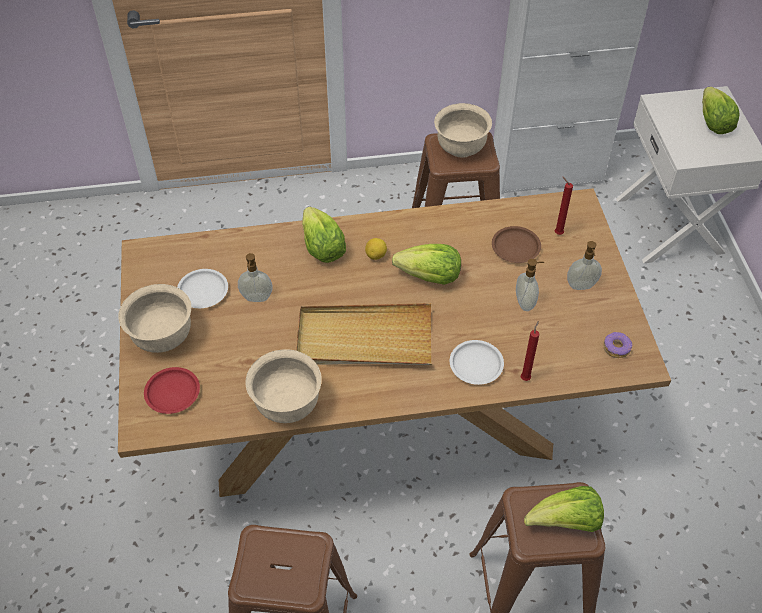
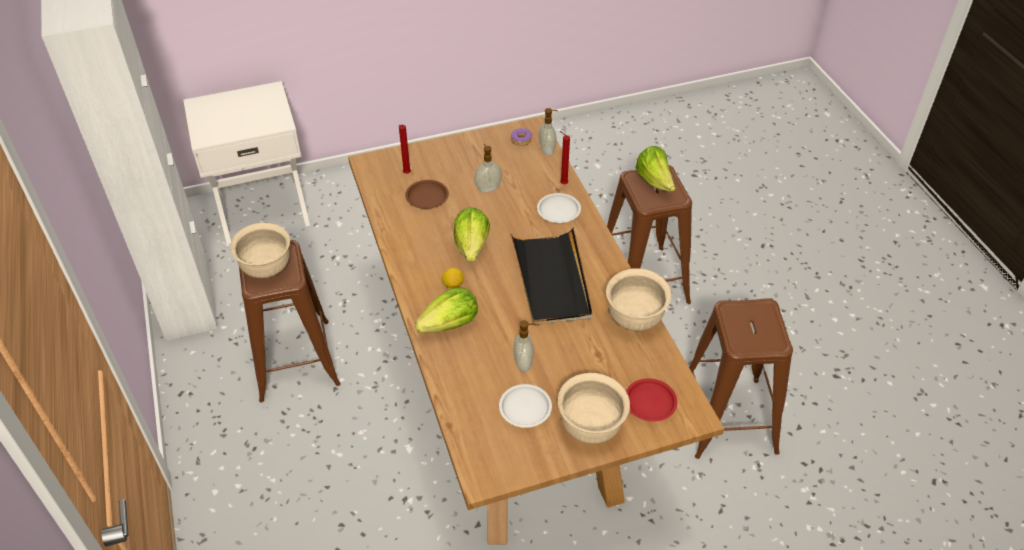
camera: 100 degrees left, 5 degrees down
beige tray [296,303,432,365] -> black tray [511,228,592,325]
soap dispenser [567,241,602,290] -> soap dispenser moved to [539,108,558,156]
lettuce [702,87,739,134] -> none

